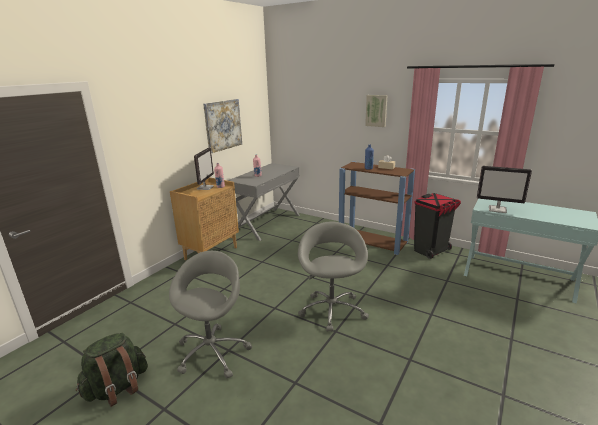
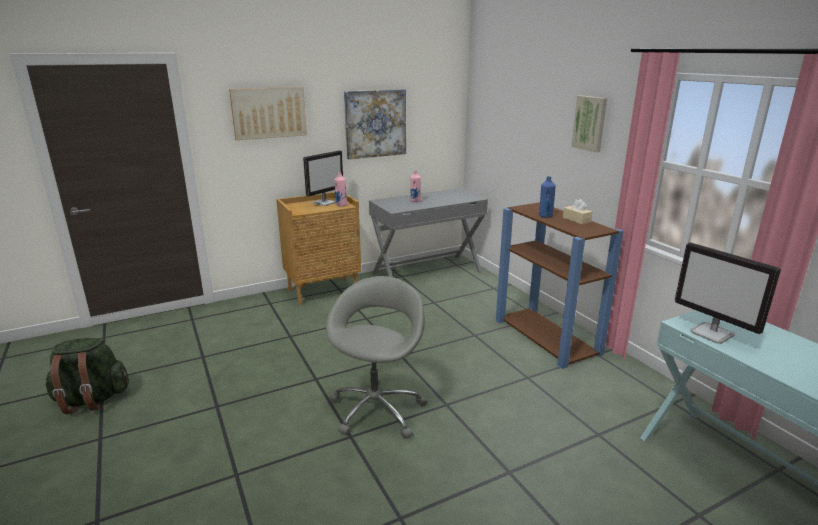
camera: 30 degrees right, 0 degrees up
grey office chair [169,251,252,378] -> none
black trash can [414,193,461,259] -> none
none -> picture [229,87,307,140]

